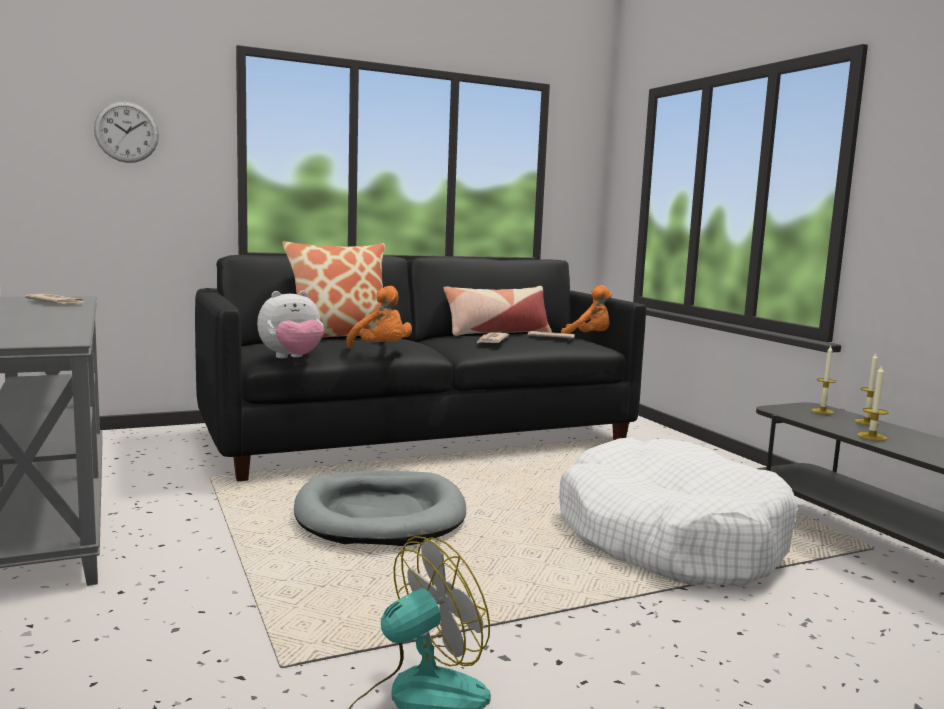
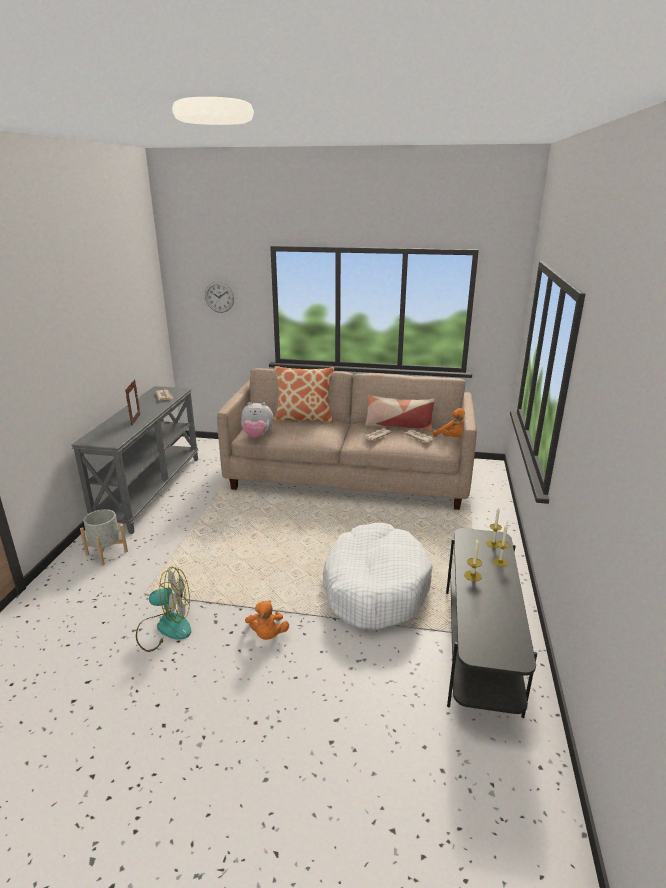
camera: 35 degrees right, 15 degrees up
black sofa [195,255,646,481] -> beige sofa [217,368,477,510]
grey dog bed [294,471,466,546] -> none
orange plush toy [346,286,412,347] -> orange plush toy moved to [245,600,289,640]
none -> grey planter [80,509,128,566]
none -> picture frame [125,379,140,426]

